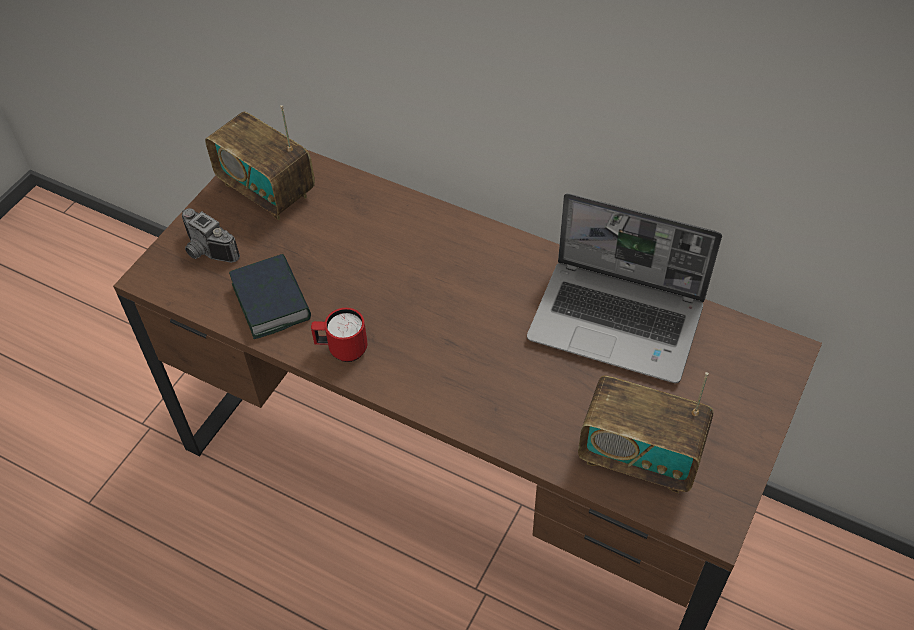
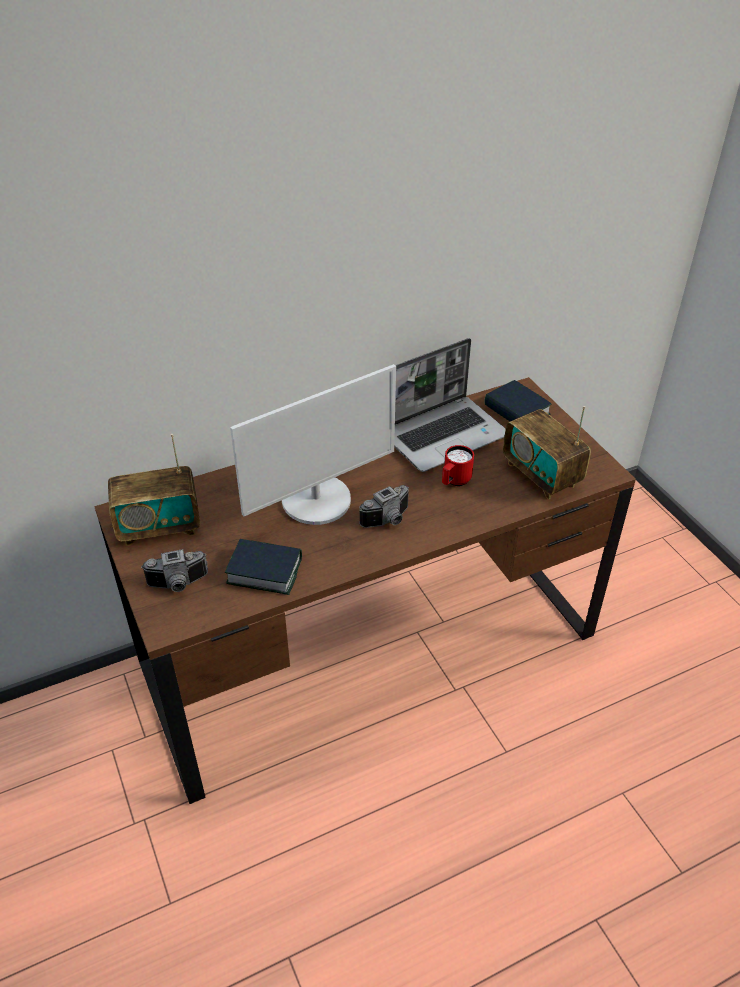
camera: 55 degrees left, 10 degrees down
red mug [311,308,367,362] -> red mug moved to [442,445,474,486]
radio [578,372,713,493] -> radio turned 90 degrees clockwise [503,406,591,499]
none -> monitor [230,364,396,525]
none -> camera [359,485,409,528]
none -> book [484,380,552,421]

